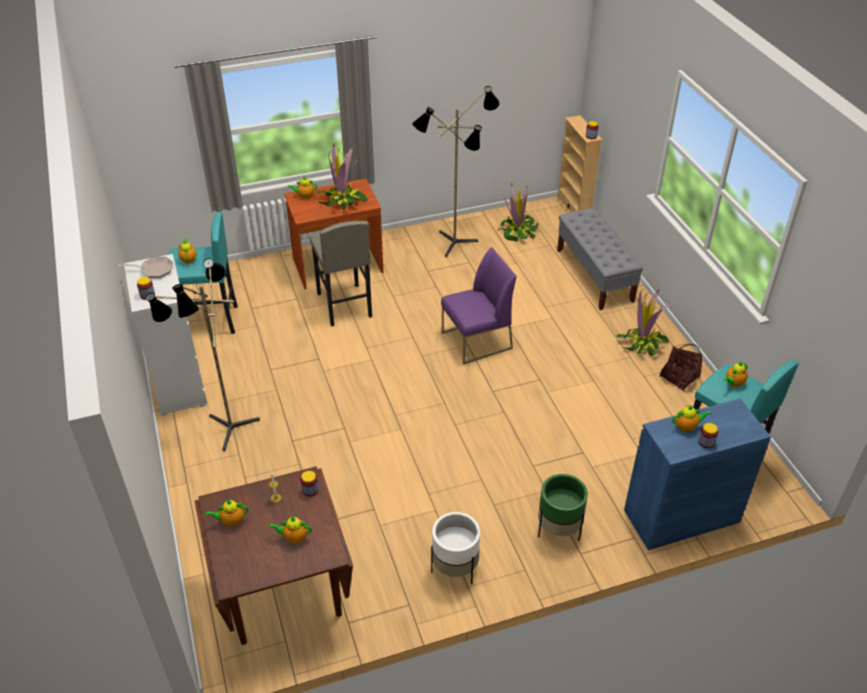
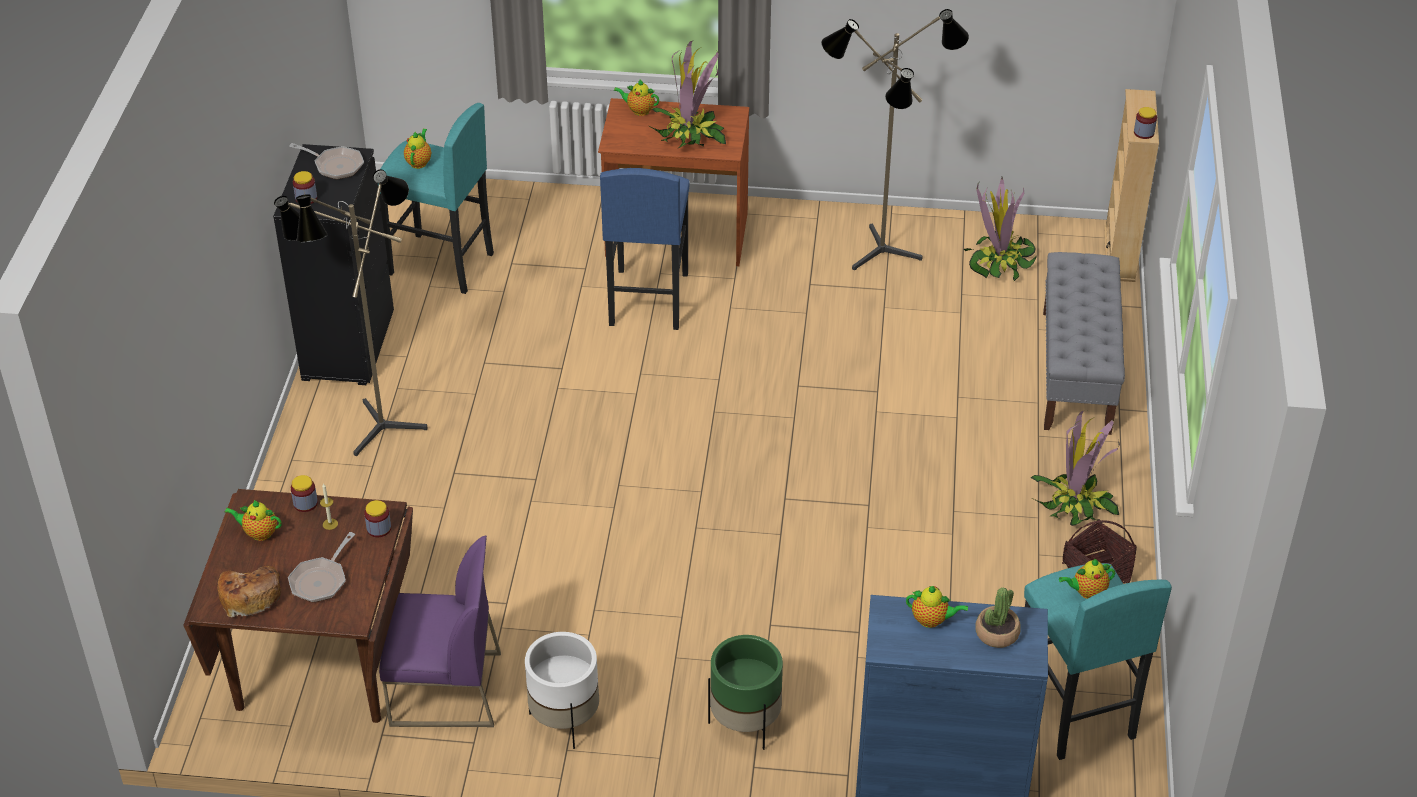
camera: 25 degrees right, 0 degrees up
white dresser [124,254,207,416] -> black dresser [273,144,394,385]
teapot [269,517,312,544] -> frying pan [288,532,355,602]
grey stool [309,221,372,326] -> blue stool [600,168,690,330]
purple chair [441,247,517,364] -> purple chair moved to [379,536,501,727]
jar [698,423,718,448] -> jar moved to [291,475,318,512]
none -> bread [217,565,281,617]
none -> potted plant [975,587,1021,648]

